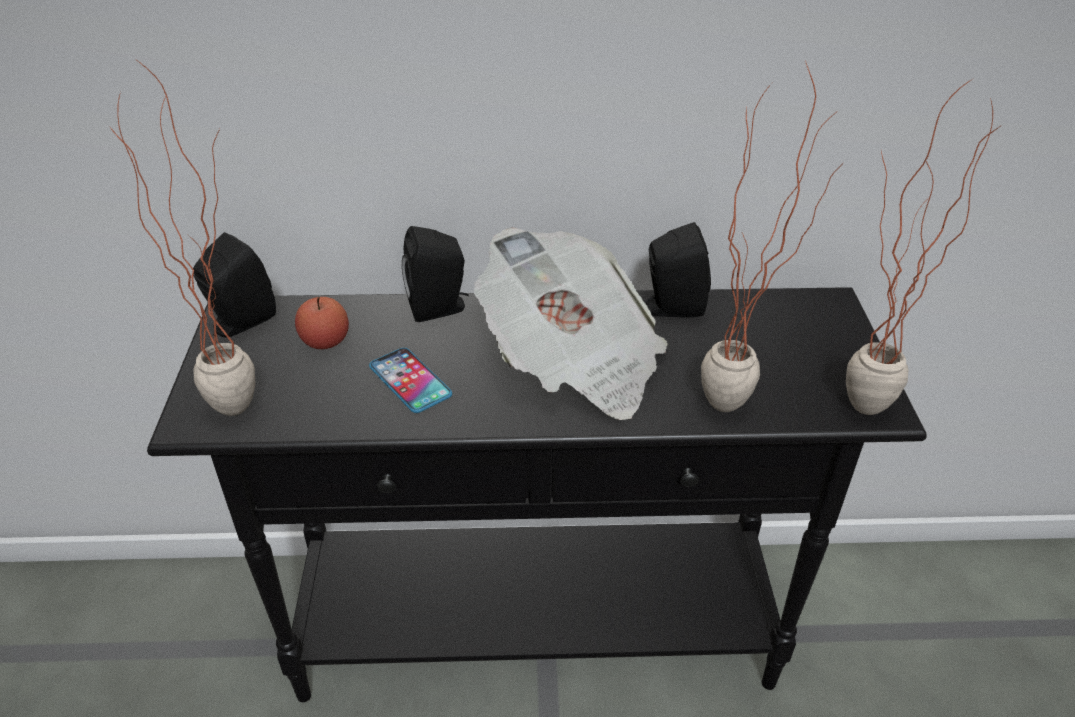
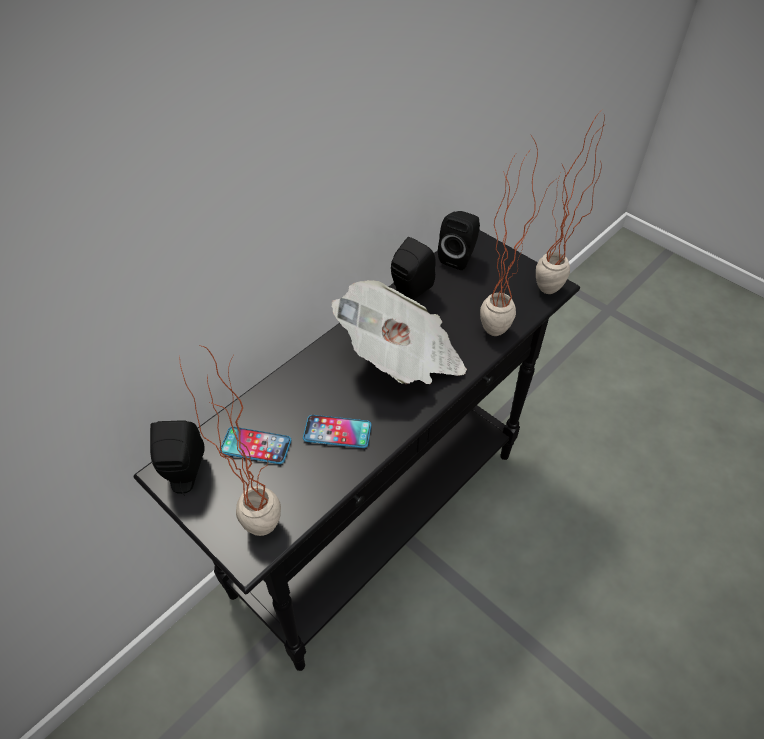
camera: 45 degrees left, 10 degrees up
apple [295,297,349,349] -> phone [220,427,291,464]
black speaker [402,226,469,322] -> black speaker moved to [438,211,480,270]

